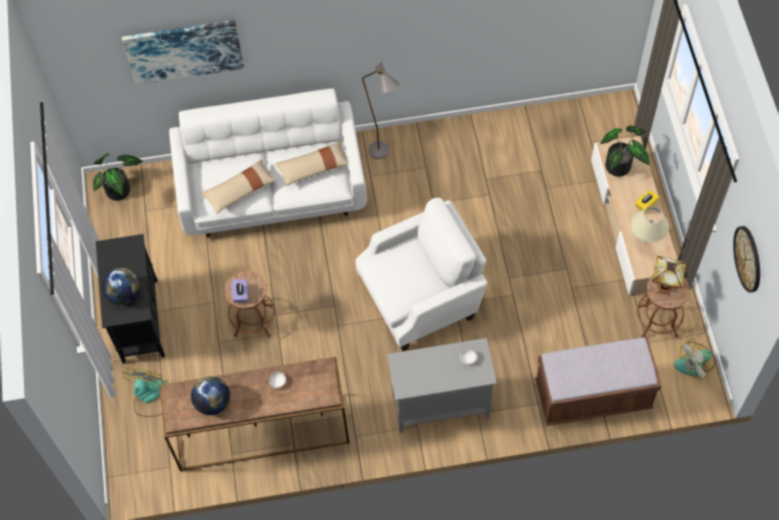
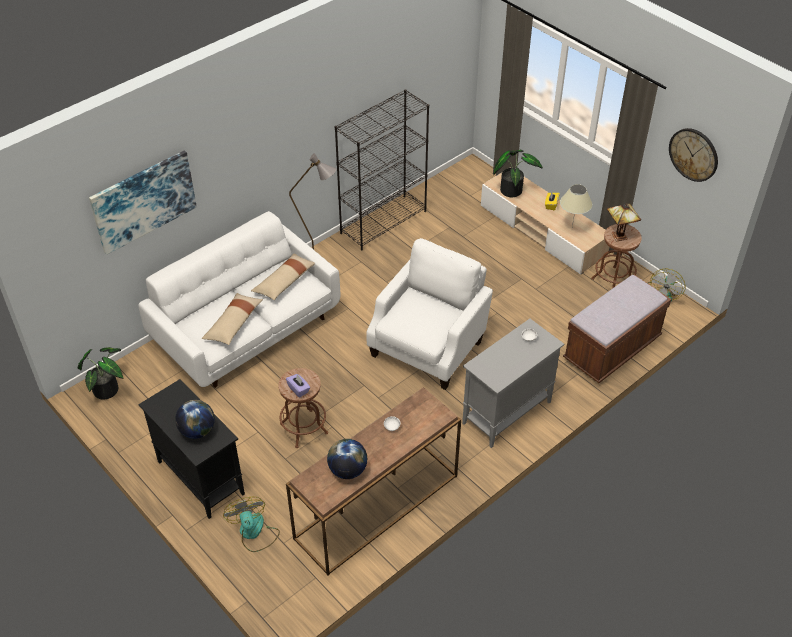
camera: 35 degrees left, 15 degrees down
none -> black bookcase [335,89,429,250]

